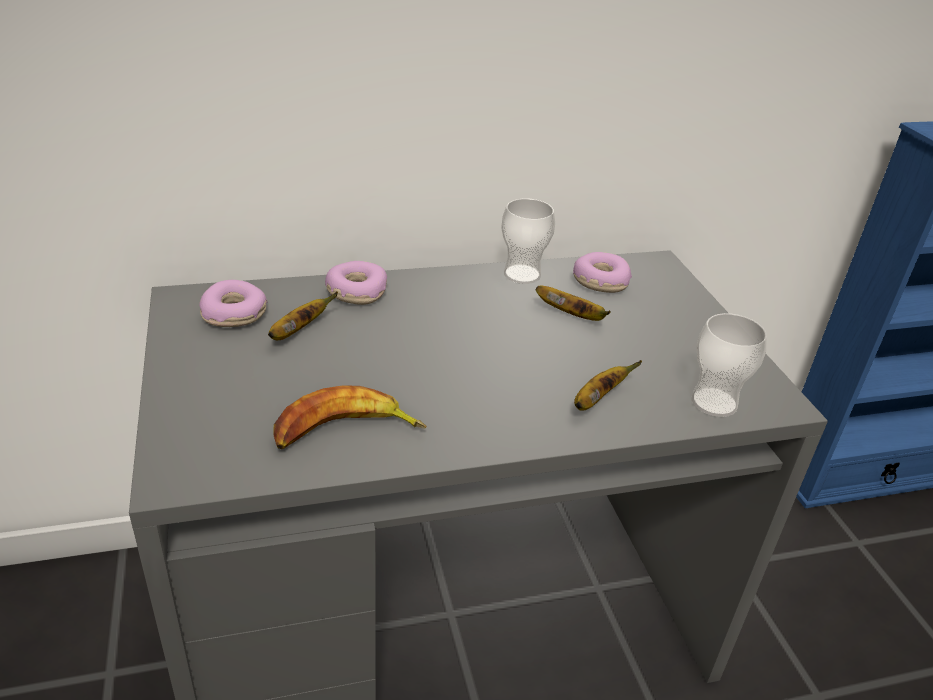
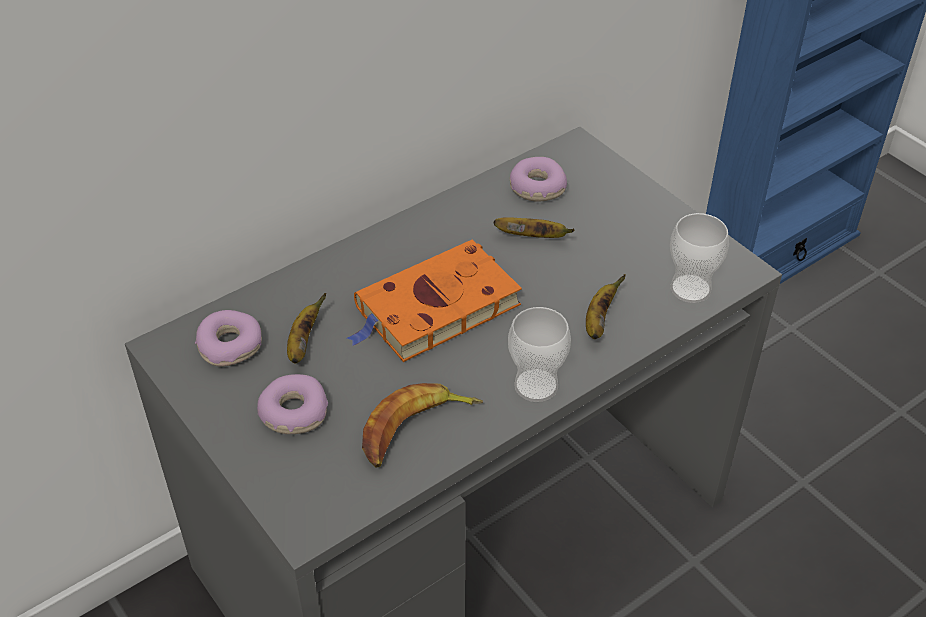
camera: 20 degrees left, 10 degrees up
donut [325,261,387,305] -> donut moved to [257,374,328,434]
cup [501,198,555,284] -> cup moved to [508,307,571,402]
none -> orange book [347,240,522,362]

